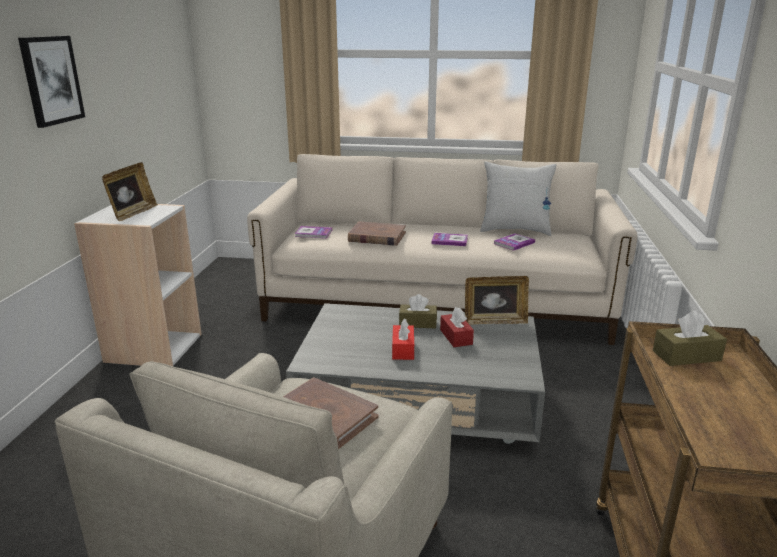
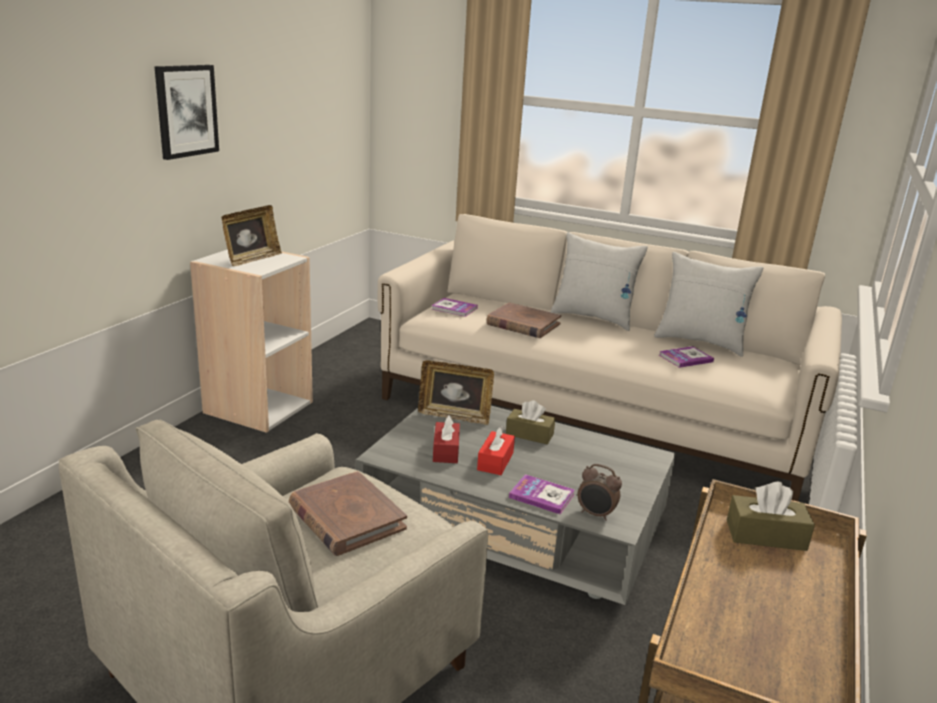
camera: 15 degrees right, 0 degrees up
book [432,233,468,246] -> book moved to [509,474,575,515]
red tissue box [440,307,474,347] -> red tissue box moved to [433,415,460,463]
picture frame [465,276,529,325] -> picture frame moved to [418,360,494,425]
none -> grey pillow [550,232,648,331]
none -> alarm clock [577,464,622,521]

